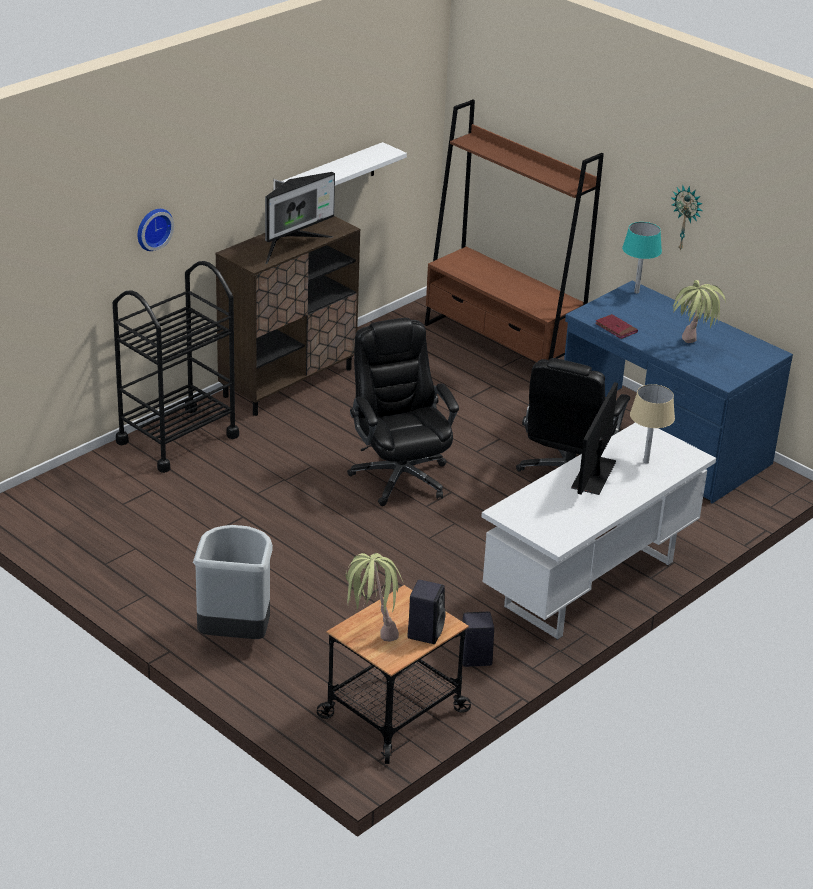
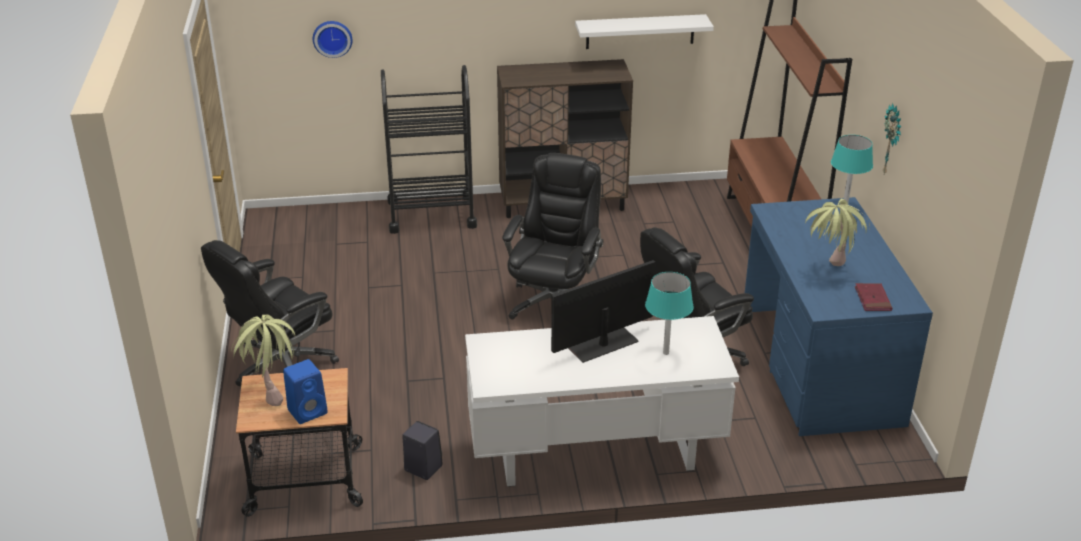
camera: 40 degrees right, 0 degrees up
wall clock [138,209,174,251] -> wall clock moved to [313,21,353,58]
grey trash can [193,525,273,639] -> black office chair [201,240,339,386]
monitor [265,172,335,264] -> none
black speaker [407,580,446,644] -> blue speaker [283,359,328,424]
red book [595,314,638,339] -> red book moved to [855,283,892,311]
beige table lamp [630,384,675,464] -> turquoise table lamp [645,272,694,355]

